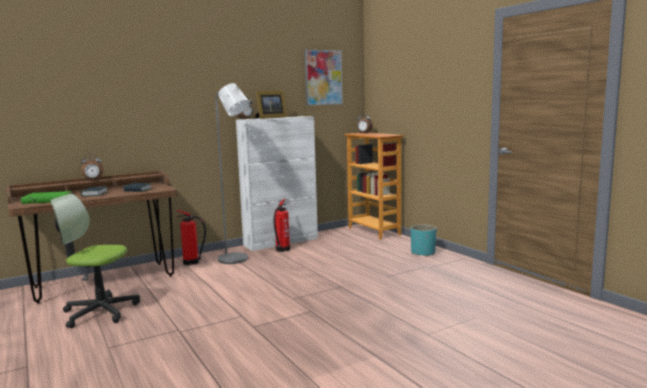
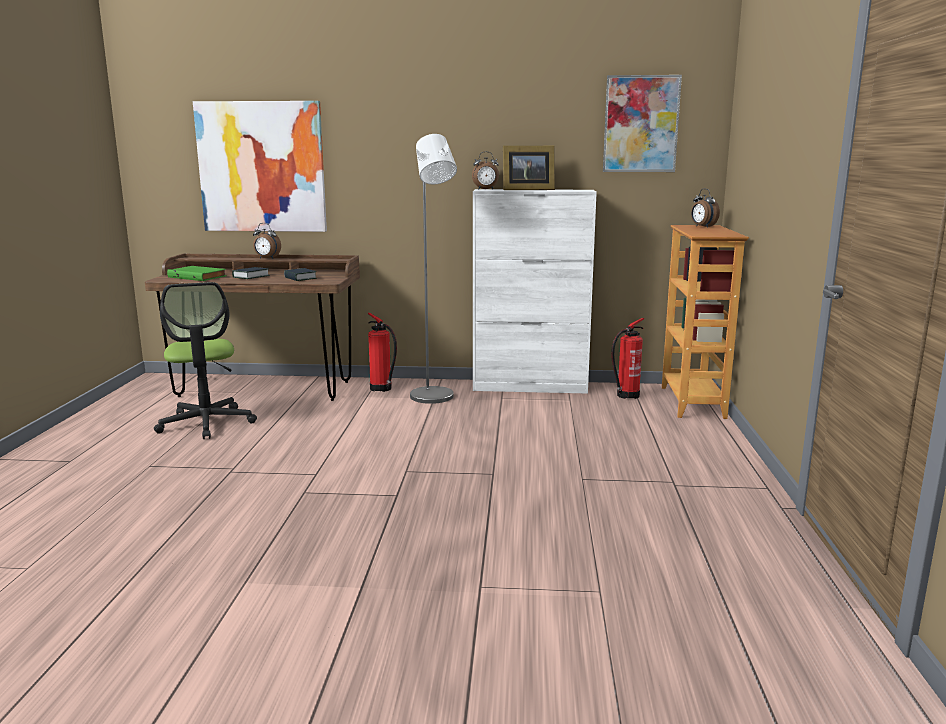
camera: 35 degrees right, 5 degrees up
office chair [50,194,140,328] -> office chair turned 150 degrees counterclockwise [154,282,257,439]
fire extinguisher [273,198,290,252] -> fire extinguisher moved to [611,318,644,399]
turquoise planter [411,224,436,257] -> none
none -> picture [193,101,327,232]

